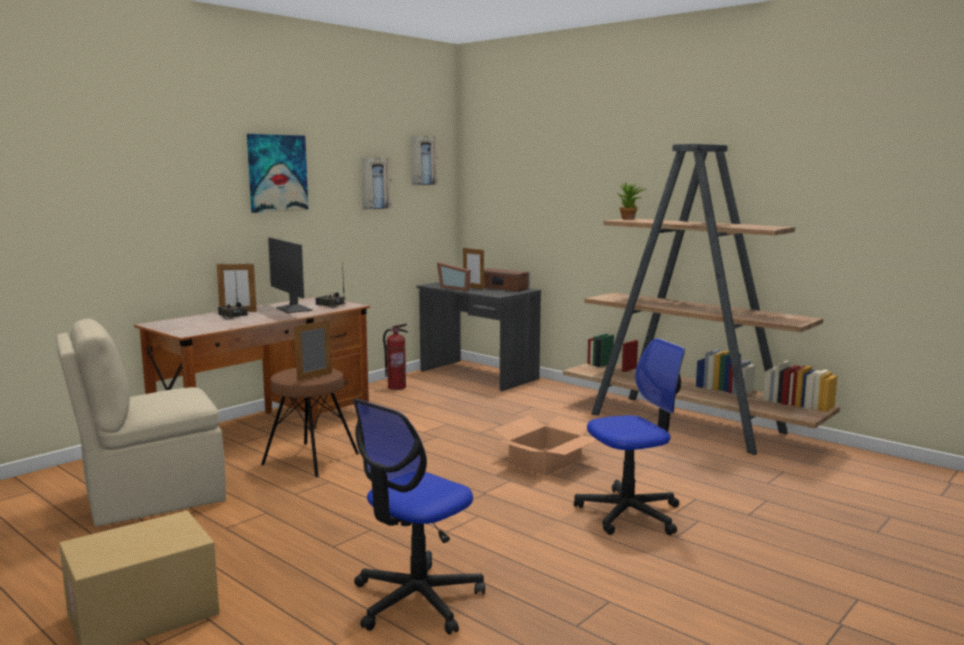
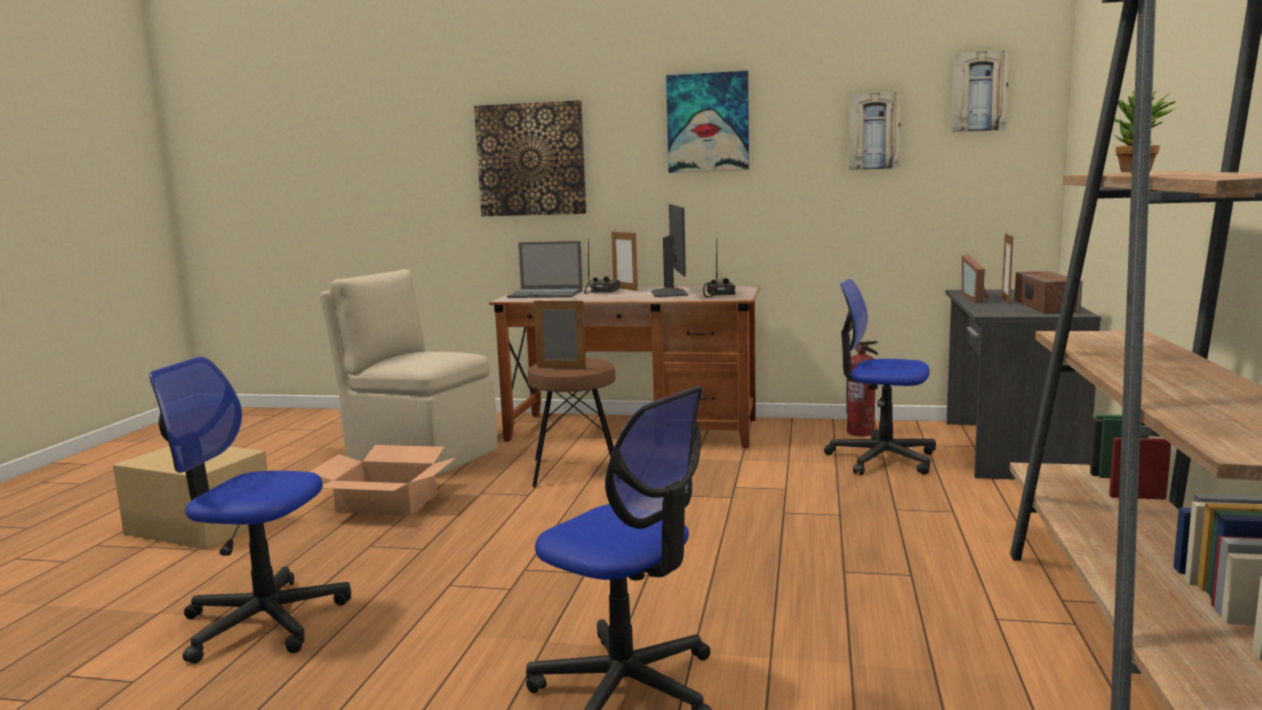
camera: 60 degrees right, 0 degrees up
monitor [268,237,313,313] -> monitor turned 150 degrees clockwise [651,204,688,297]
cardboard box [493,416,597,476] -> cardboard box moved to [310,445,457,516]
none -> picture [474,100,586,216]
none -> laptop [507,241,583,298]
none -> office chair [824,279,936,475]

